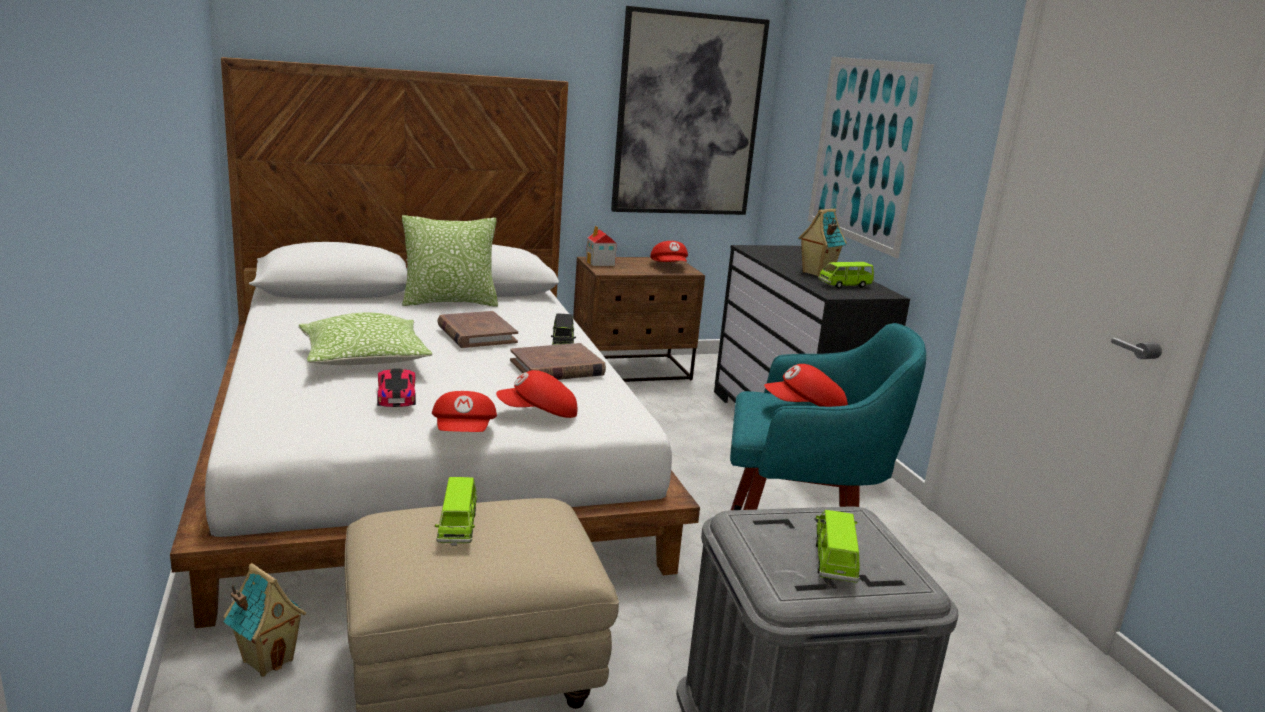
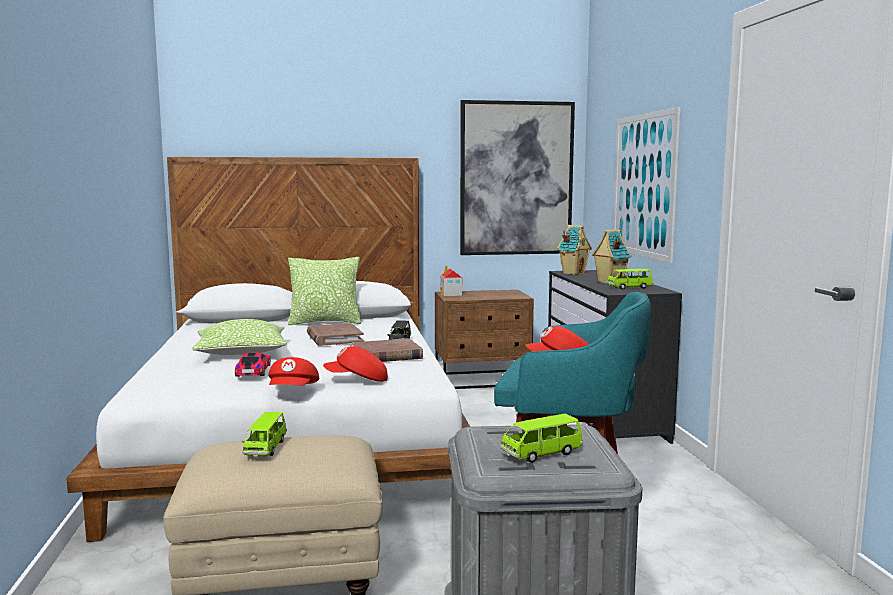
camera: 10 degrees right, 10 degrees down
toy house [224,563,306,677] -> toy house moved to [557,225,592,275]
red cap [650,241,688,262] -> none
green toy car [816,510,860,583] -> green toy car turned 135 degrees counterclockwise [500,414,583,463]

